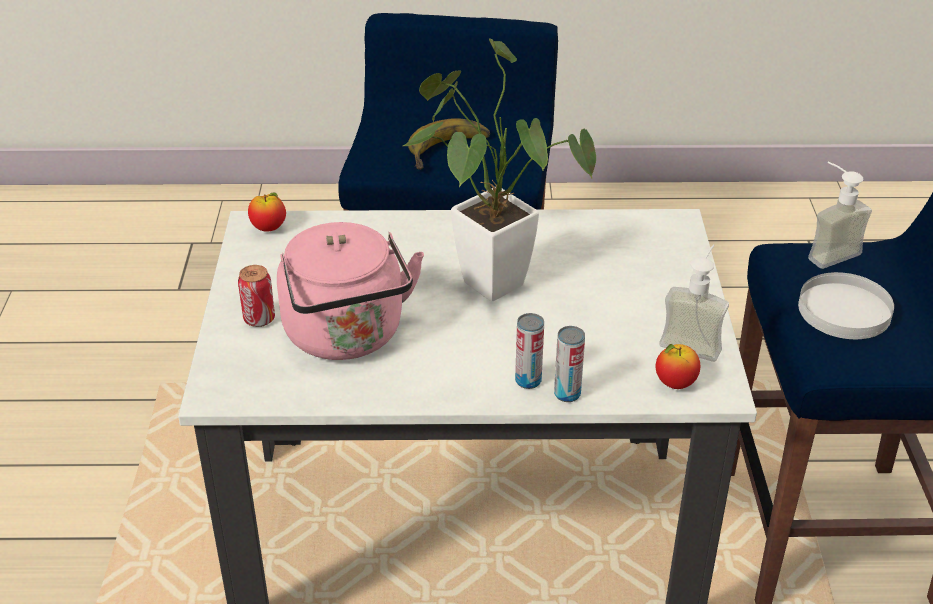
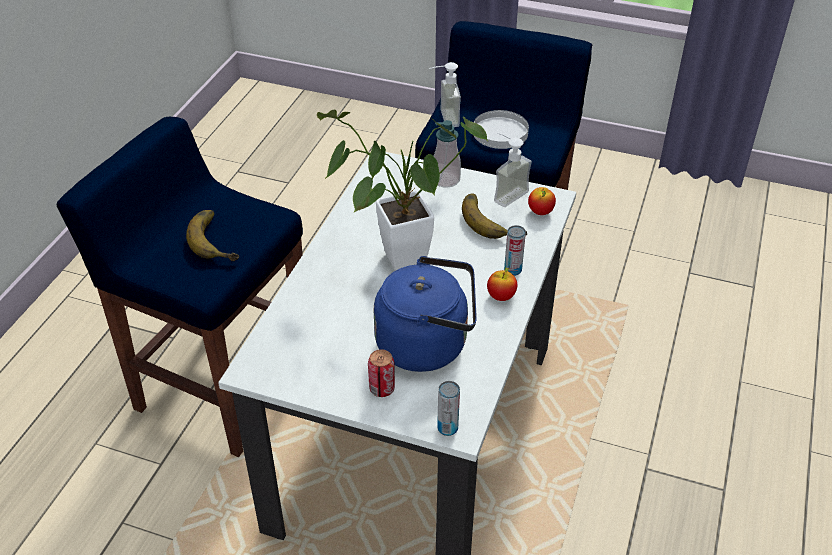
camera: 70 degrees left, 5 degrees up
apple [248,192,286,232] -> apple moved to [487,267,517,301]
pink kettle [277,222,424,360] -> blue kettle [374,256,477,372]
can [554,326,585,402] -> can moved to [437,381,460,436]
none -> soap dispenser [434,120,461,188]
none -> banana [462,194,527,239]

